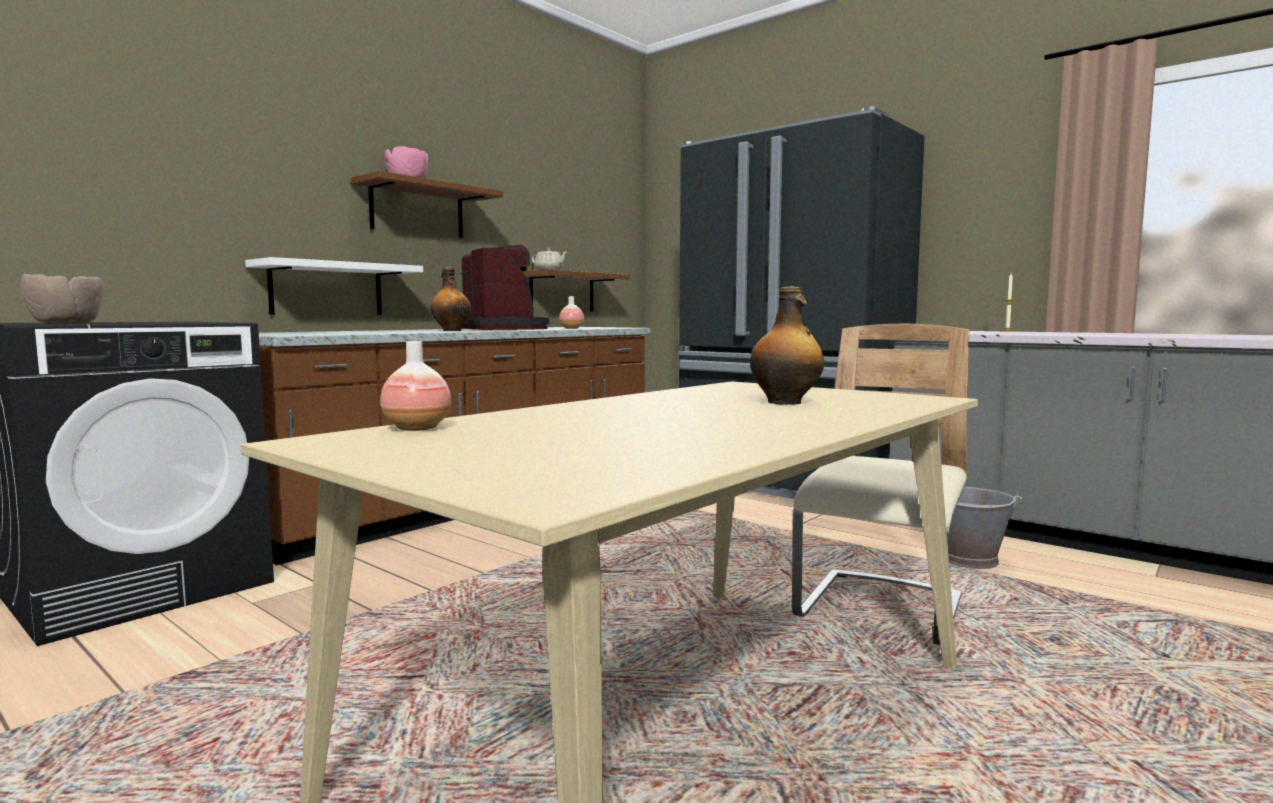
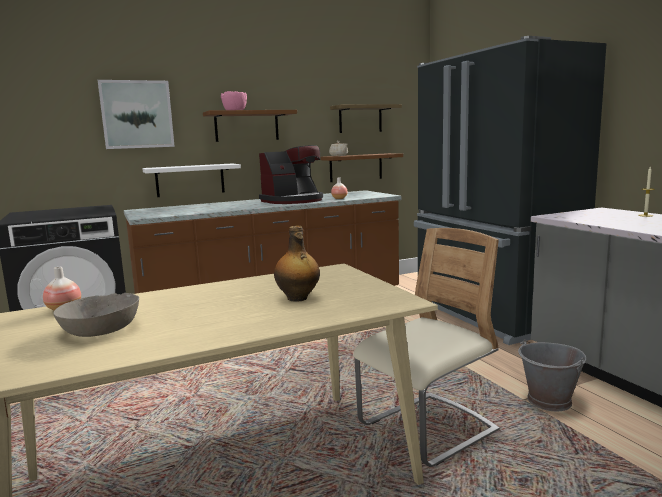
camera: 25 degrees right, 5 degrees up
brown bowl [20,274,104,323] -> none
bottle [430,267,471,331] -> none
coffee machine [461,245,550,330] -> coffee machine turned 60 degrees clockwise [259,145,323,204]
none -> grey bowl [53,293,139,337]
none -> picture [98,80,175,149]
none -> shelf [330,104,402,133]

